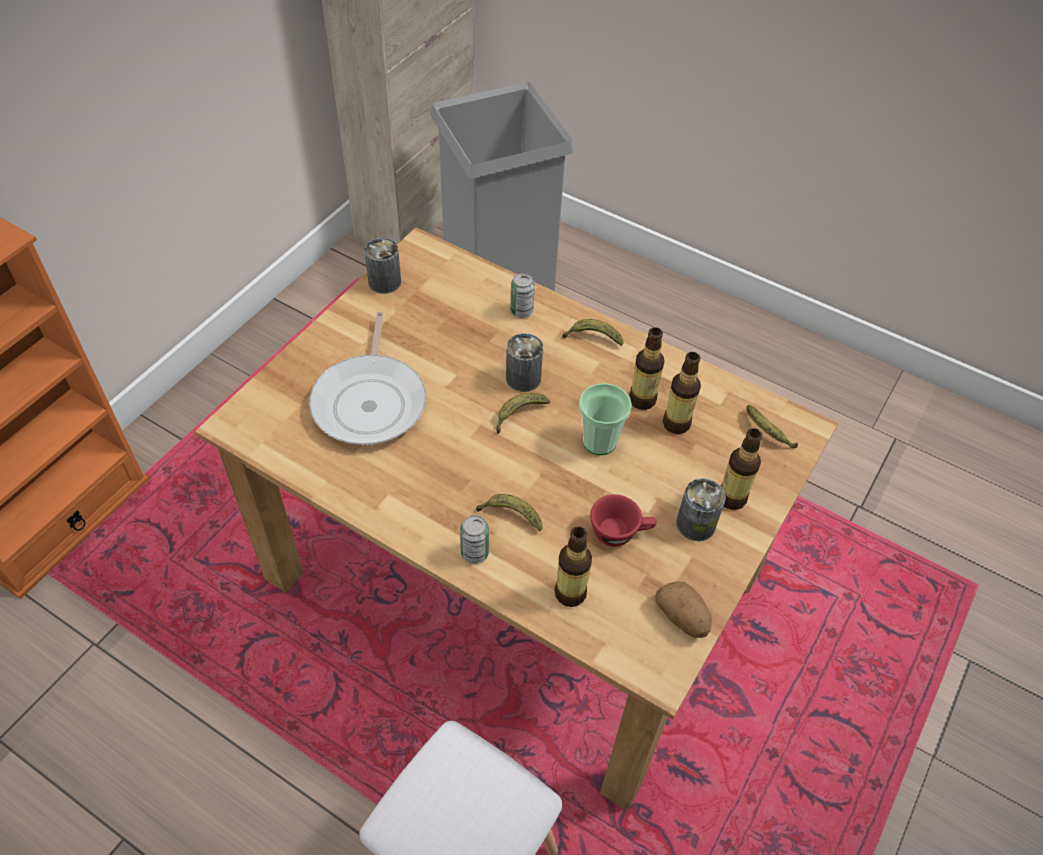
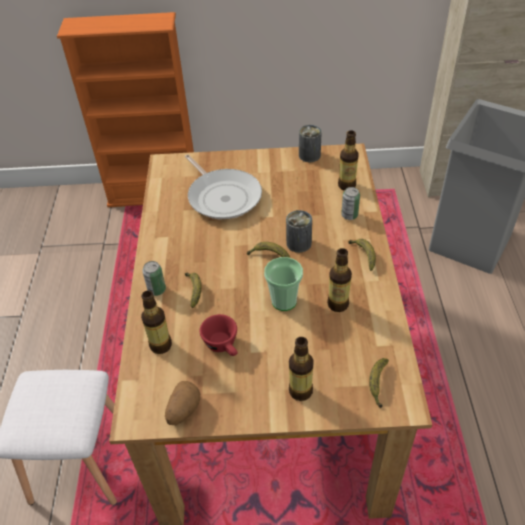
camera: 60 degrees right, 5 degrees down
frying pan [309,311,426,445] -> frying pan turned 90 degrees counterclockwise [185,154,262,220]
bottle [663,352,701,434] -> bottle moved to [338,130,359,191]
can [676,478,726,541] -> none

